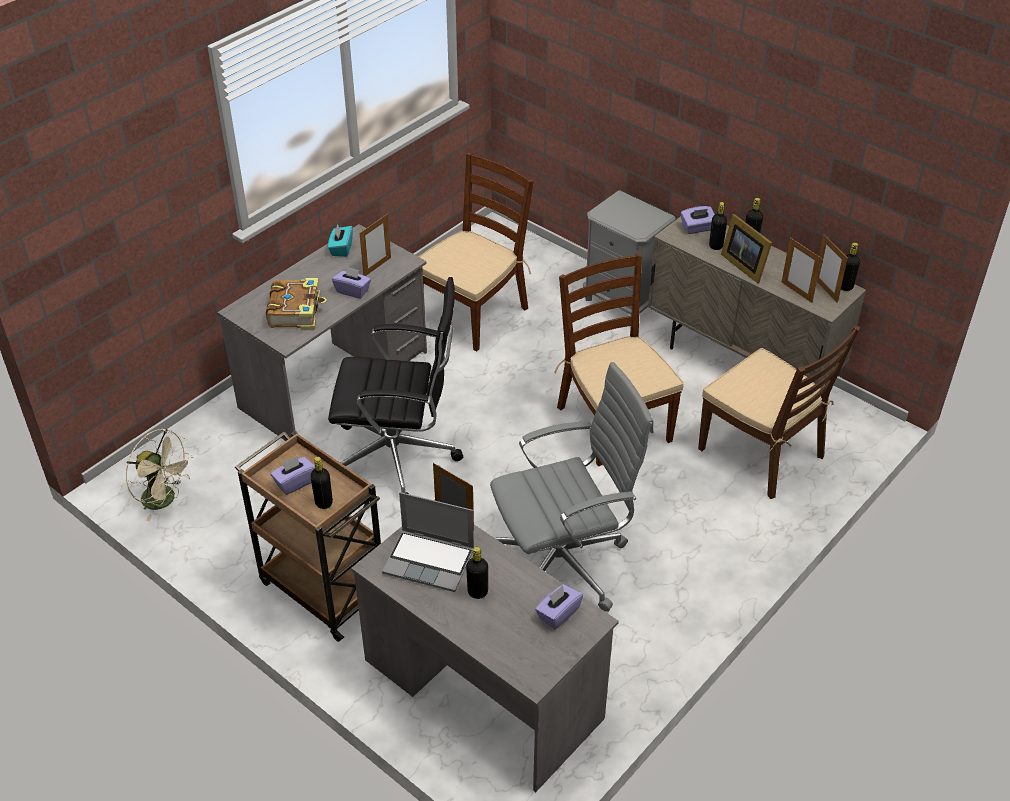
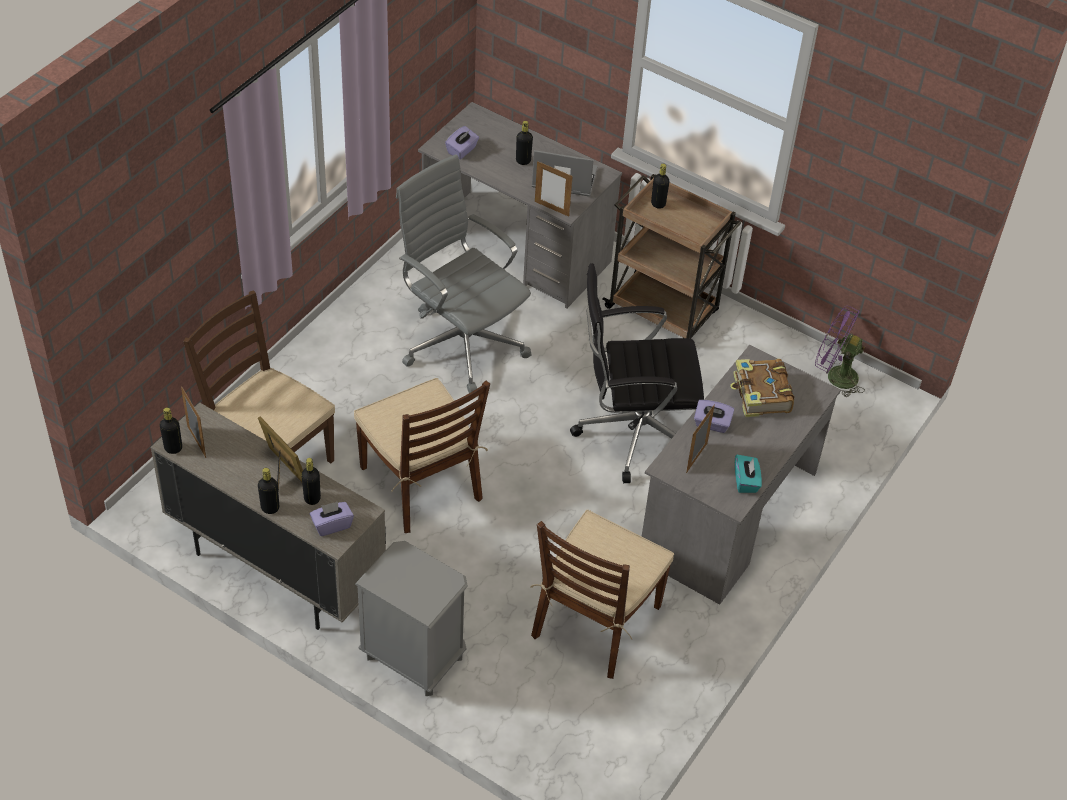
camera: 170 degrees right, 5 degrees up
beige fan [126,428,193,521] -> purple fan [815,306,865,397]
purple tissue box [271,455,315,495] -> none
grey office chair [490,362,654,611] -> grey office chair turned 75 degrees clockwise [396,154,531,393]
picture frame [782,238,822,303] -> none

